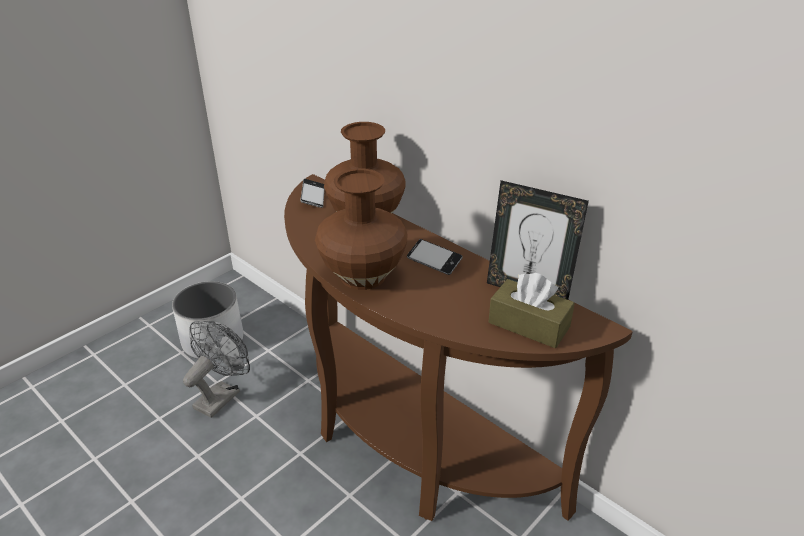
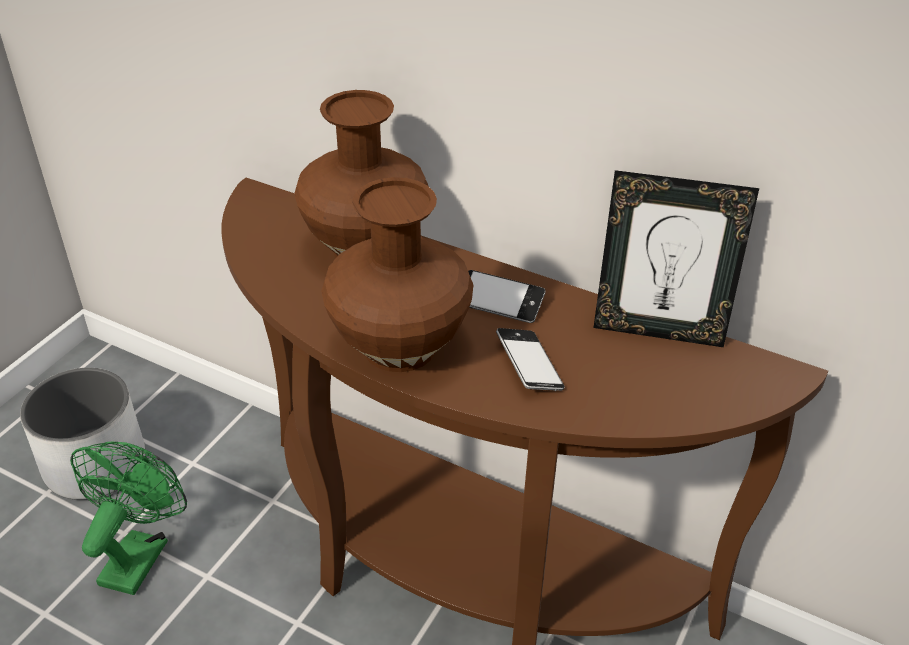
camera: 15 degrees left, 5 degrees up
grey fan [183,321,250,418] -> green fan [70,442,187,595]
phone [300,179,325,208] -> phone moved to [496,328,565,391]
brown tissue box [488,273,575,348] -> none

